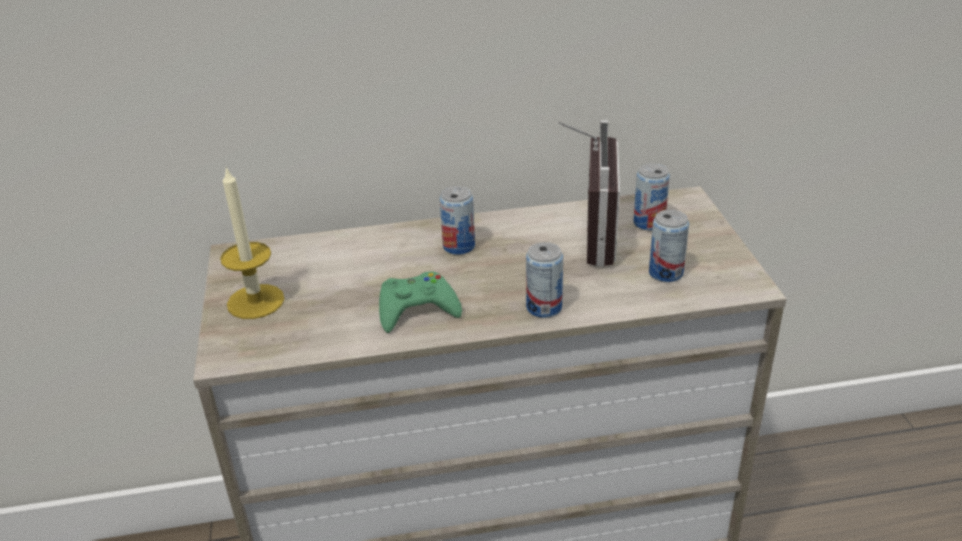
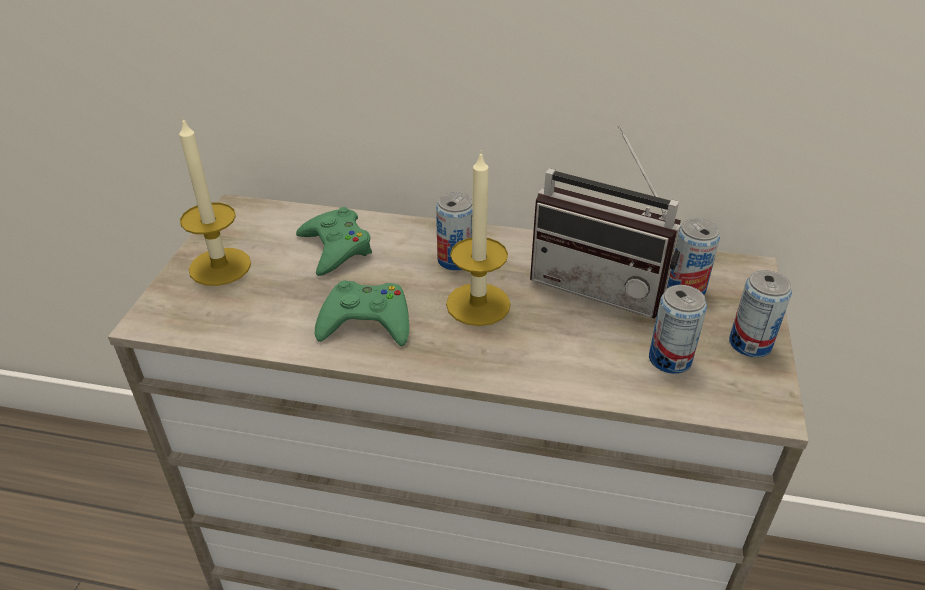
camera: 20 degrees right, 5 degrees up
can [526,242,563,318] -> can moved to [729,270,792,357]
radio [557,120,620,267] -> radio turned 90 degrees clockwise [530,125,681,319]
none -> green game controller [296,207,372,276]
none -> candle [446,151,511,326]

